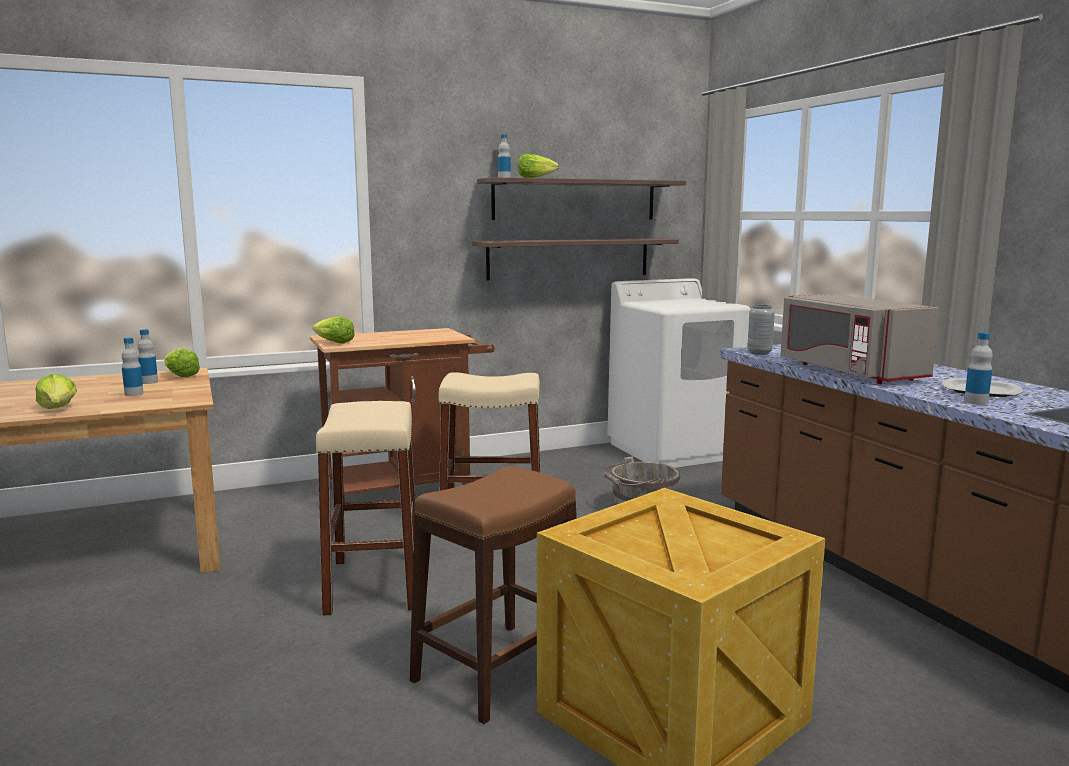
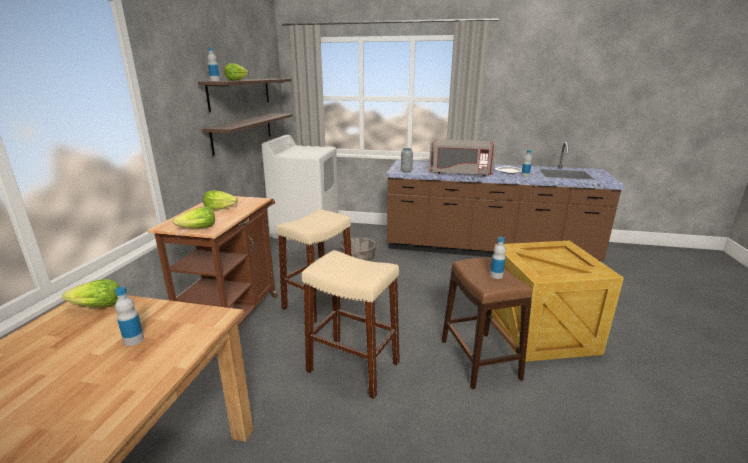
camera: 55 degrees left, 10 degrees up
lettuce [36,374,77,409] -> lettuce moved to [203,190,238,210]
bottle [138,329,158,384] -> bottle moved to [490,237,506,279]

